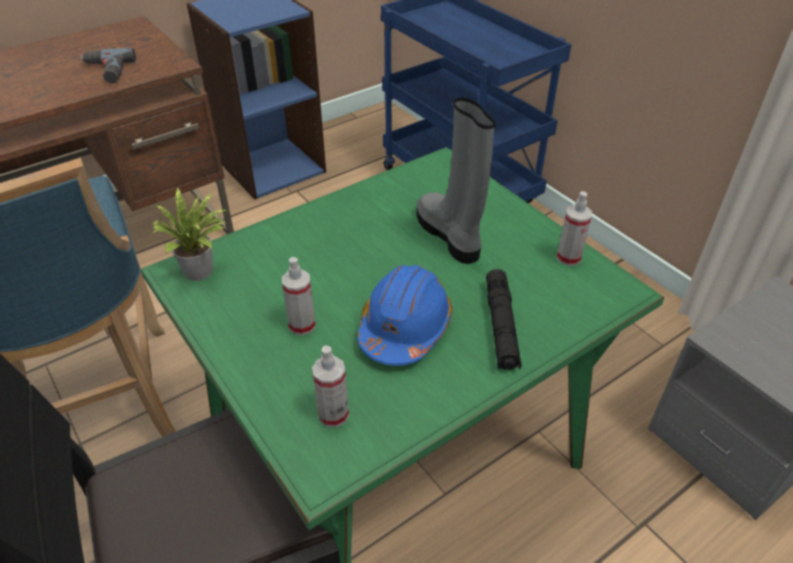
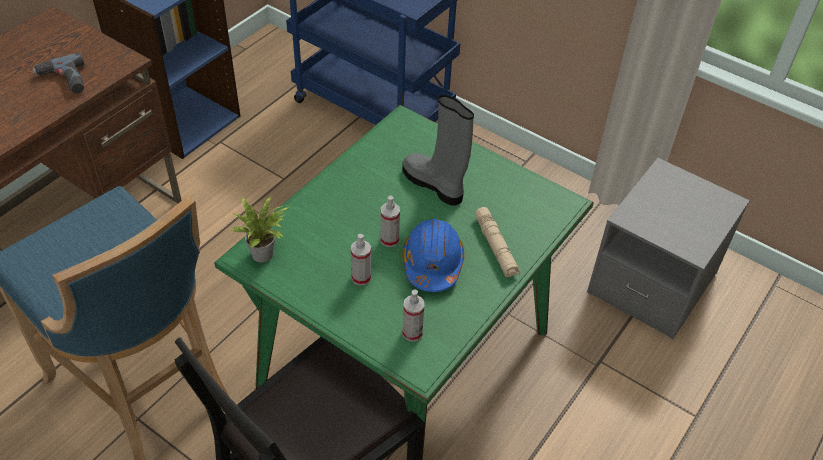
camera: 20 degrees left, 5 degrees up
black flashlight [486,269,522,370] -> beige flashlight [475,207,520,278]
spray bottle [557,191,592,266] -> spray bottle moved to [381,195,400,247]

